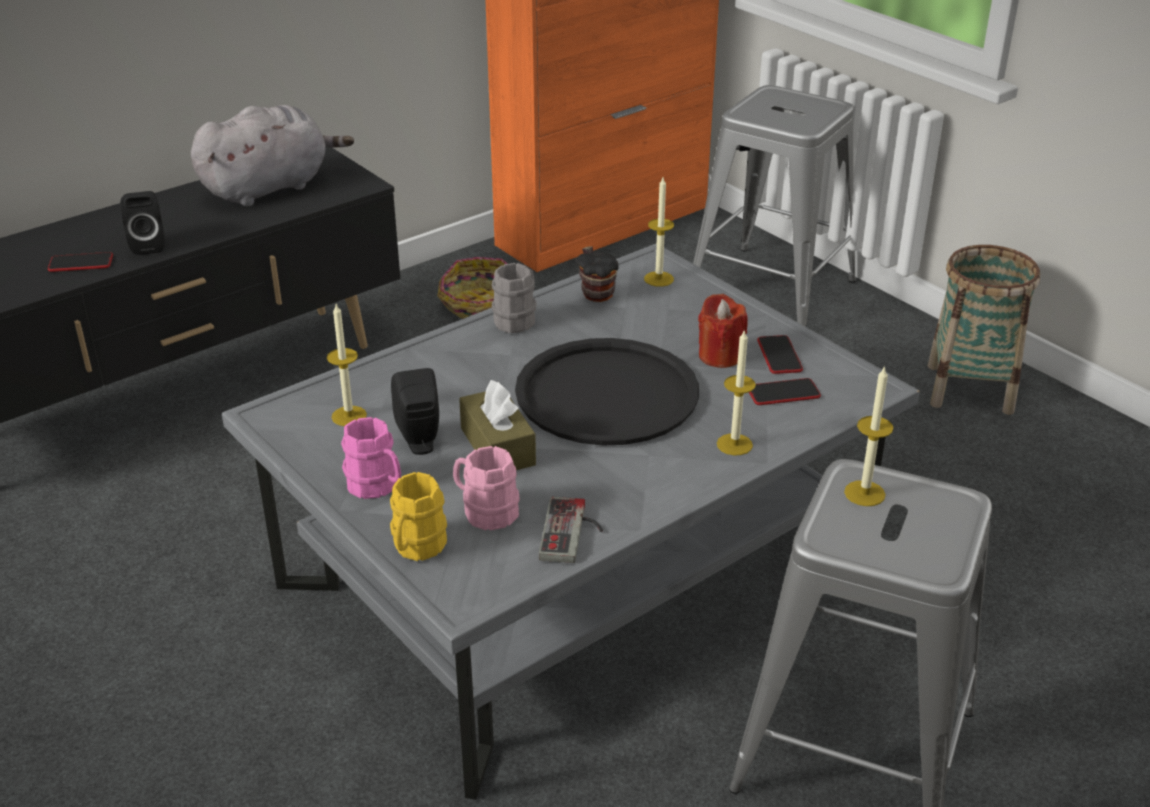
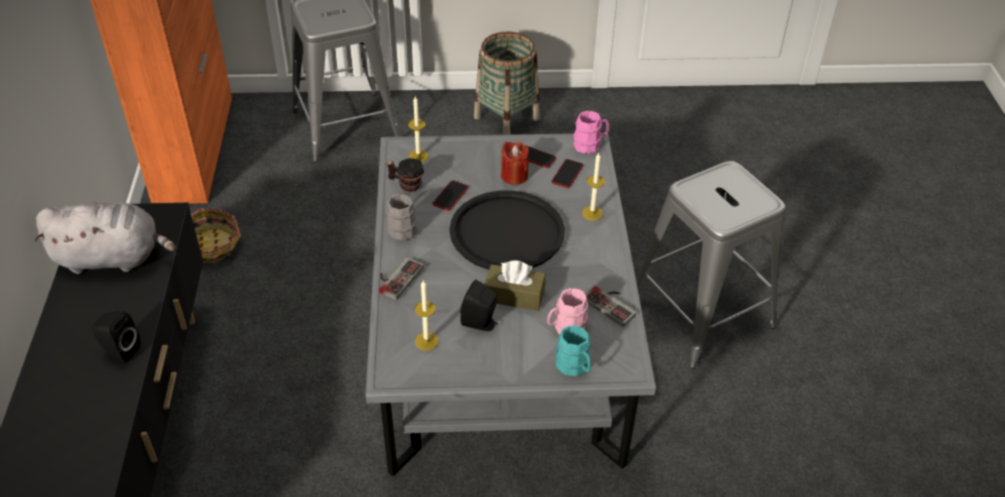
camera: 55 degrees left, 10 degrees up
phone [48,252,113,272] -> phone moved to [432,180,469,211]
grey plush toy [191,105,354,207] -> grey plush toy turned 90 degrees clockwise [34,202,177,274]
pink mug [341,417,401,499] -> pink mug moved to [573,111,609,154]
yellow mug [390,472,447,561] -> turquoise mug [555,326,591,376]
candle [844,366,893,506] -> none
none -> game controller [379,258,424,300]

